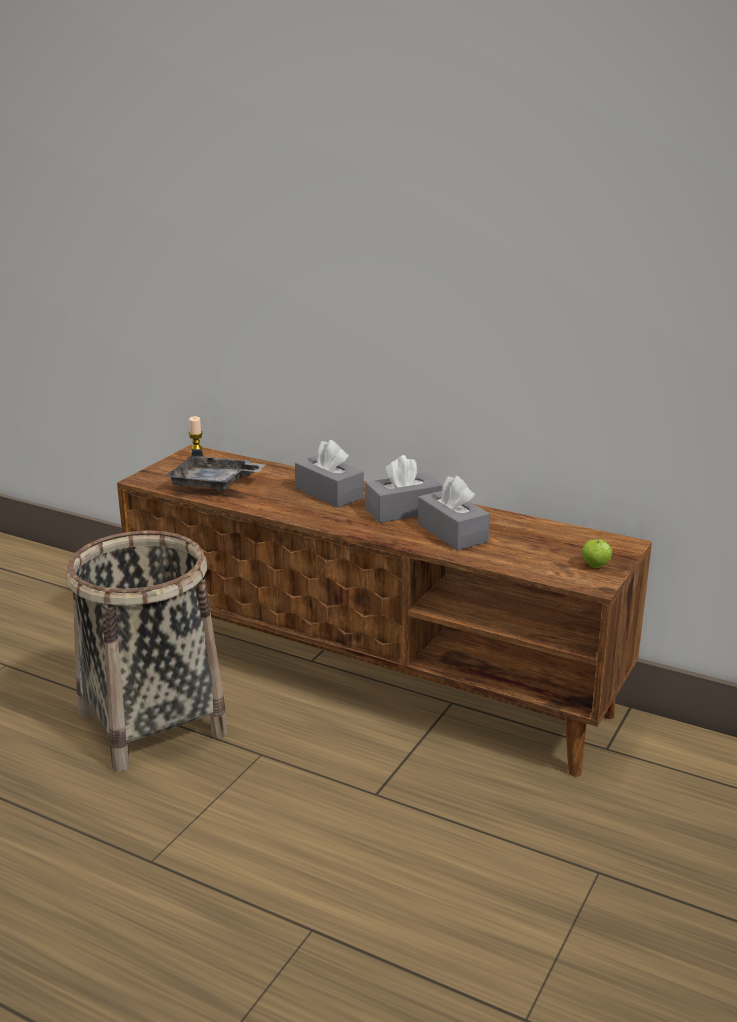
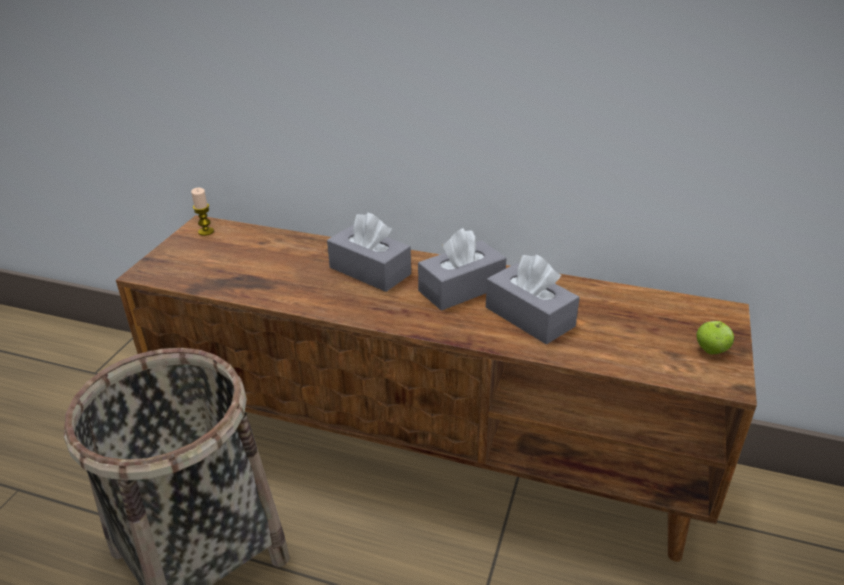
camera: 10 degrees left, 10 degrees up
grey tray [164,449,265,491] -> none

